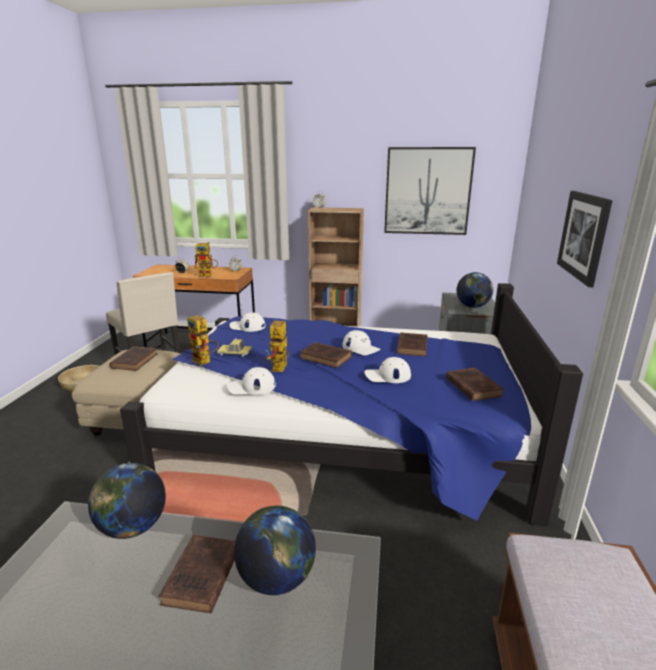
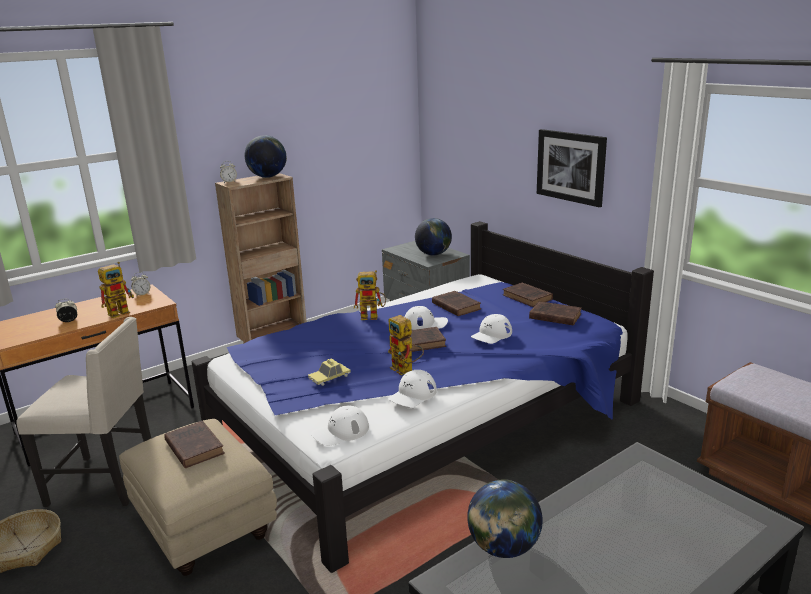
camera: 45 degrees left, 0 degrees up
brown book [158,535,236,613] -> brown book moved to [503,283,553,307]
toy robot [187,315,219,366] -> toy robot moved to [354,270,386,320]
white cap [230,312,265,332] -> white cap moved to [311,405,369,446]
globe [234,506,316,595] -> globe moved to [245,135,287,178]
picture [384,147,476,235] -> none

